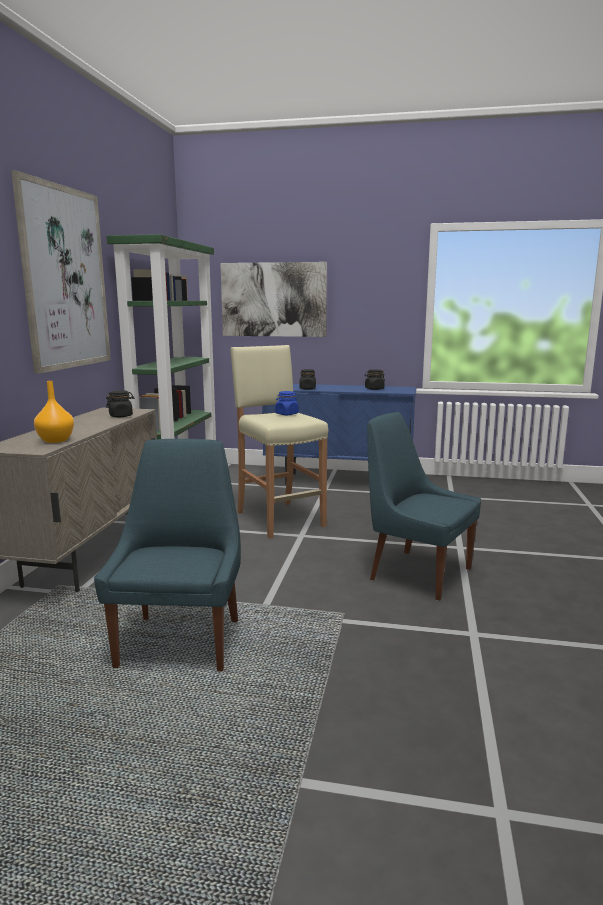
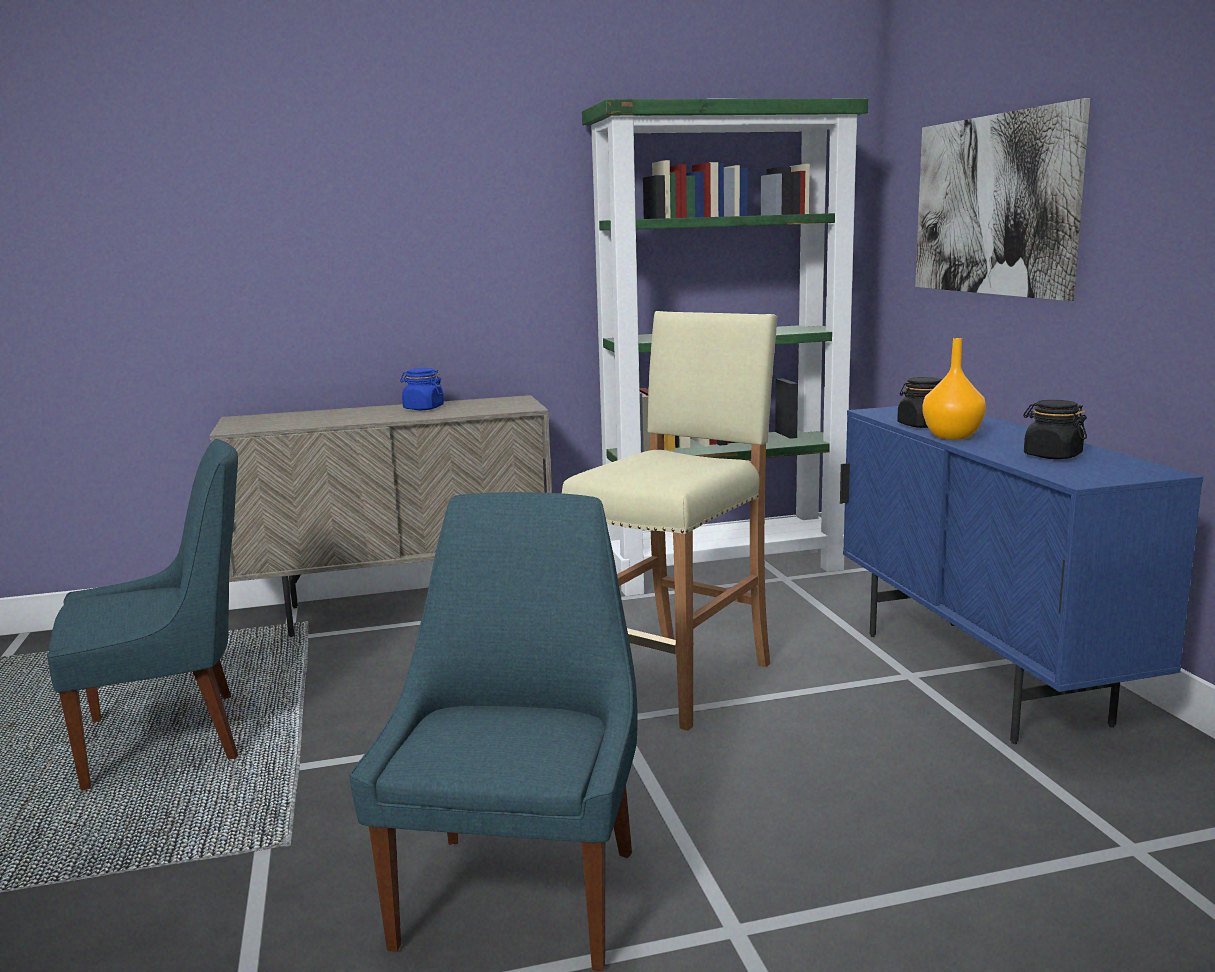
camera: 65 degrees right, 0 degrees up
picture [11,170,111,374] -> none
orange vase [34,381,74,443] -> orange vase moved to [922,338,986,440]
black jar [106,390,134,417] -> none
blue jar [275,391,299,415] -> blue jar moved to [400,368,444,410]

